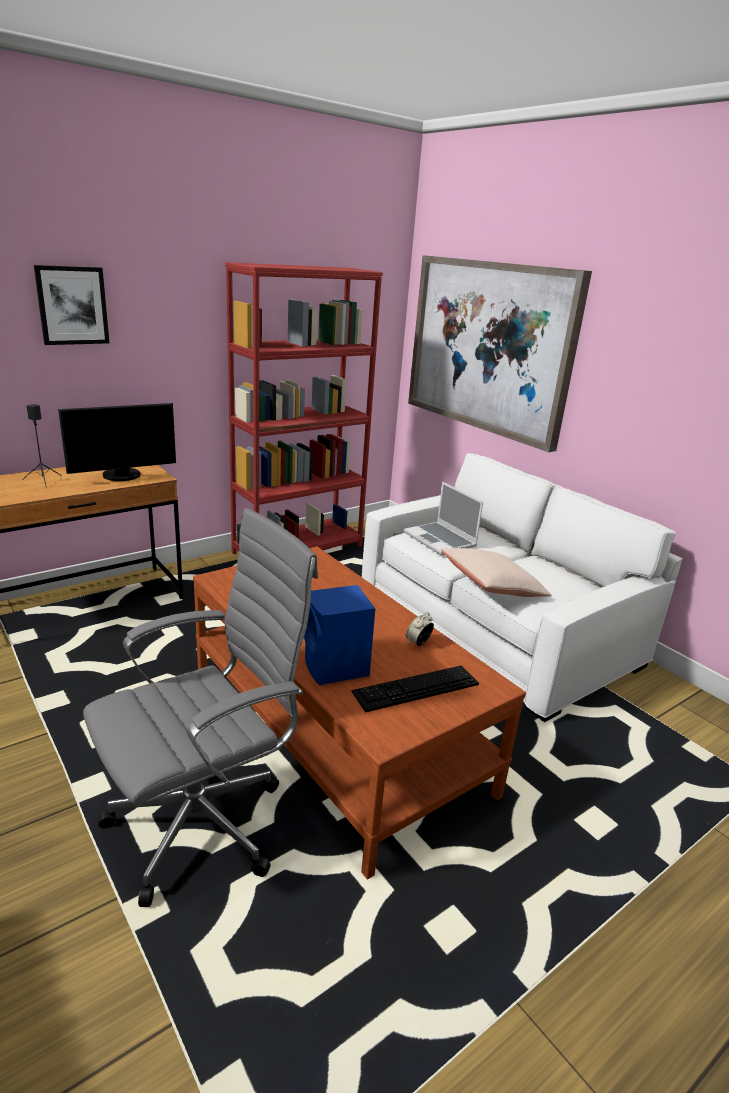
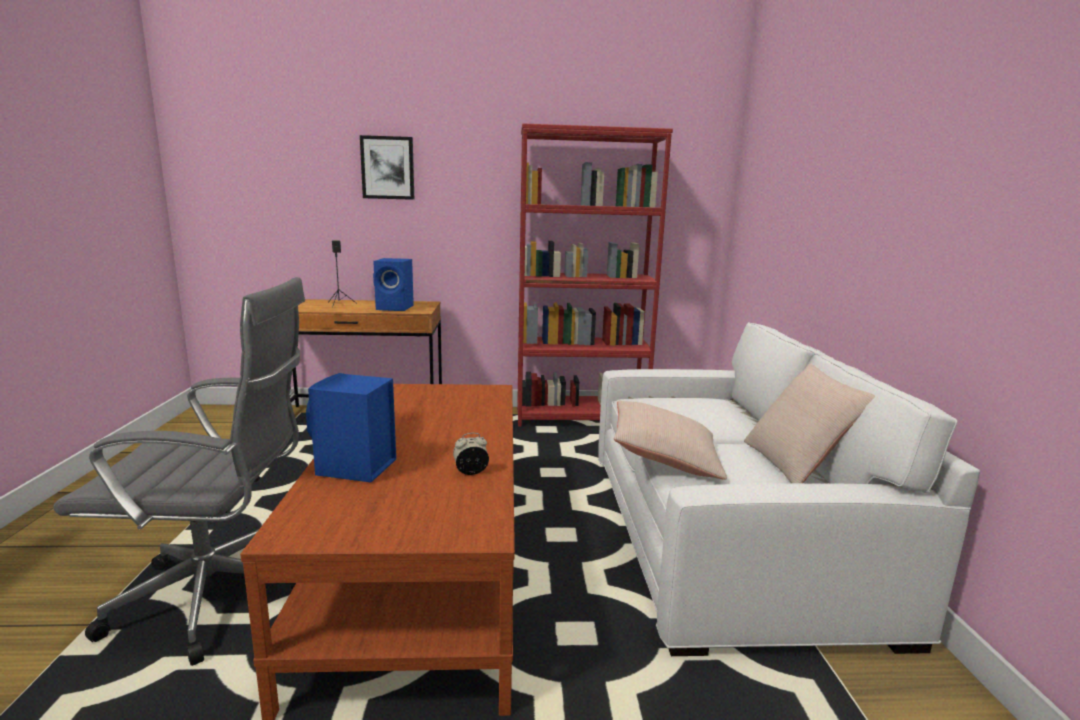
camera: 35 degrees right, 10 degrees down
monitor [58,403,176,481] -> blue speaker [373,258,414,311]
keyboard [351,666,479,712] -> none
laptop [404,482,483,555] -> none
picture [408,255,592,452] -> none
none -> beige pillow [744,363,875,483]

